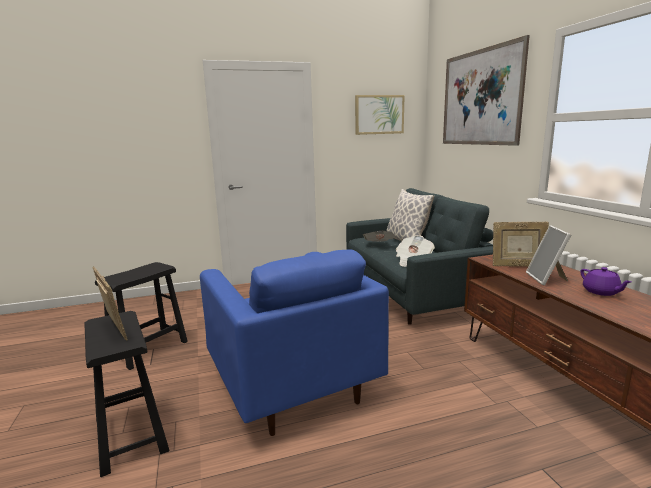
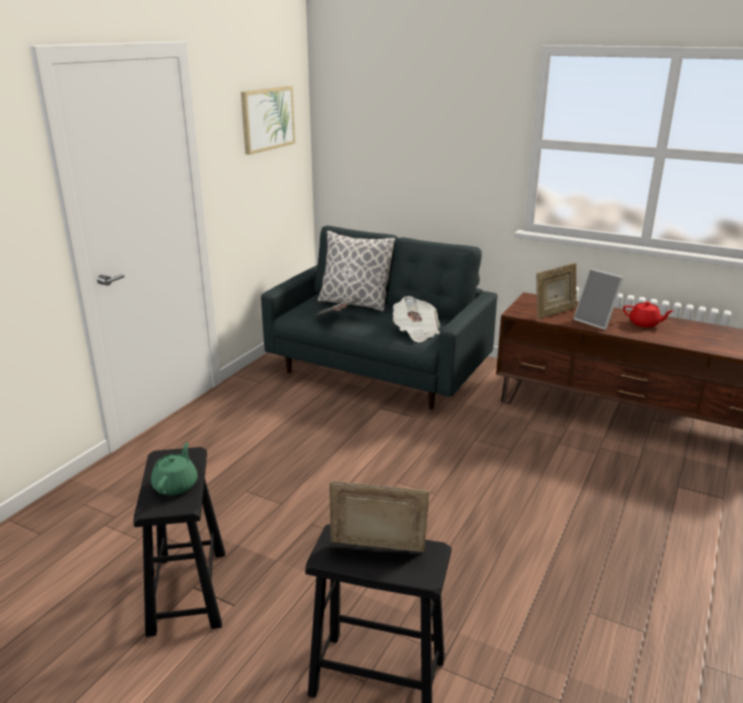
camera: 45 degrees left, 10 degrees up
blue armchair [200,250,389,436] -> none
picture [443,35,530,146] -> none
purple teapot [580,267,631,296] -> red teapot [623,301,673,327]
none -> green teapot [151,442,197,495]

